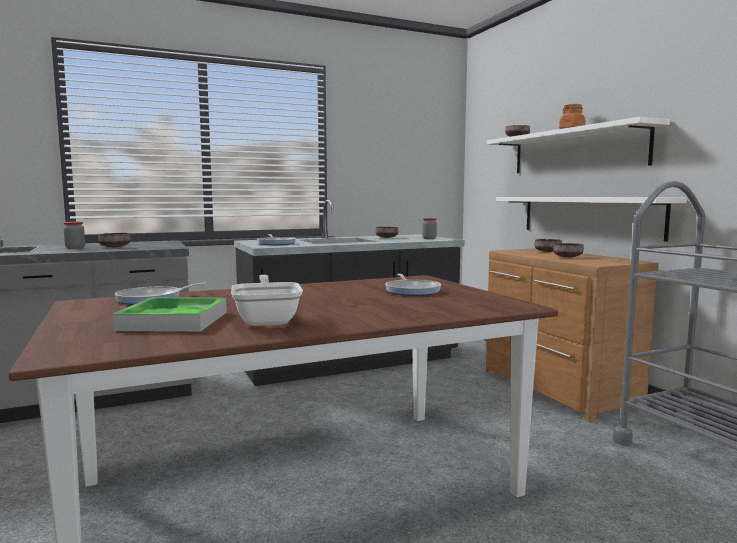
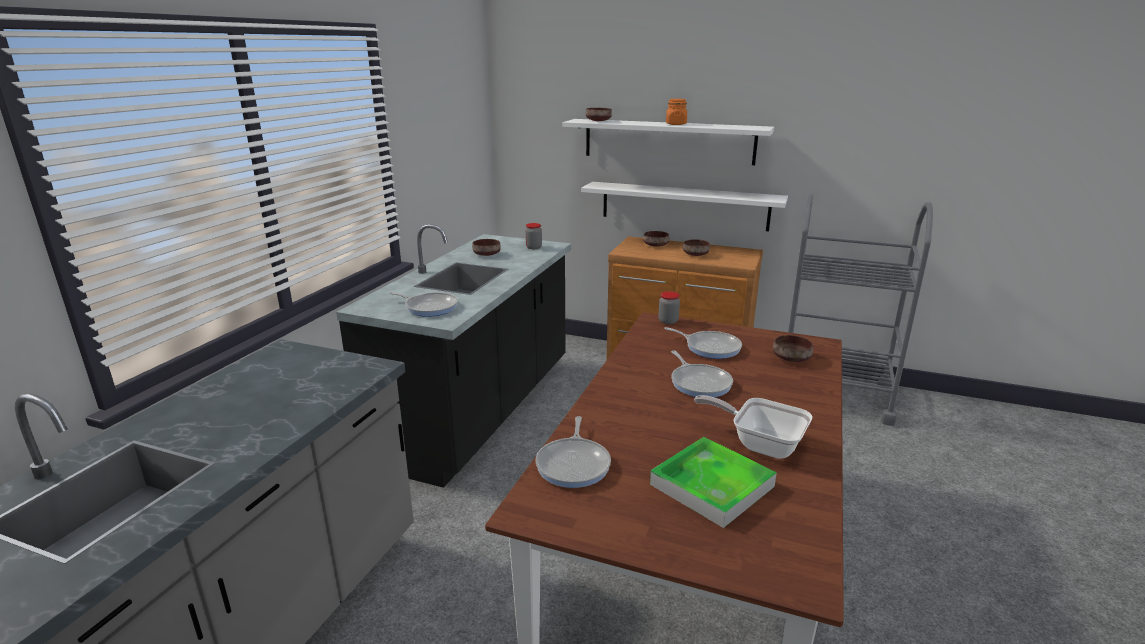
camera: 45 degrees left, 15 degrees up
jar [63,222,85,249] -> jar moved to [658,291,680,325]
brown bowl [98,233,131,247] -> brown bowl moved to [773,335,813,362]
none -> frying pan [671,350,733,397]

